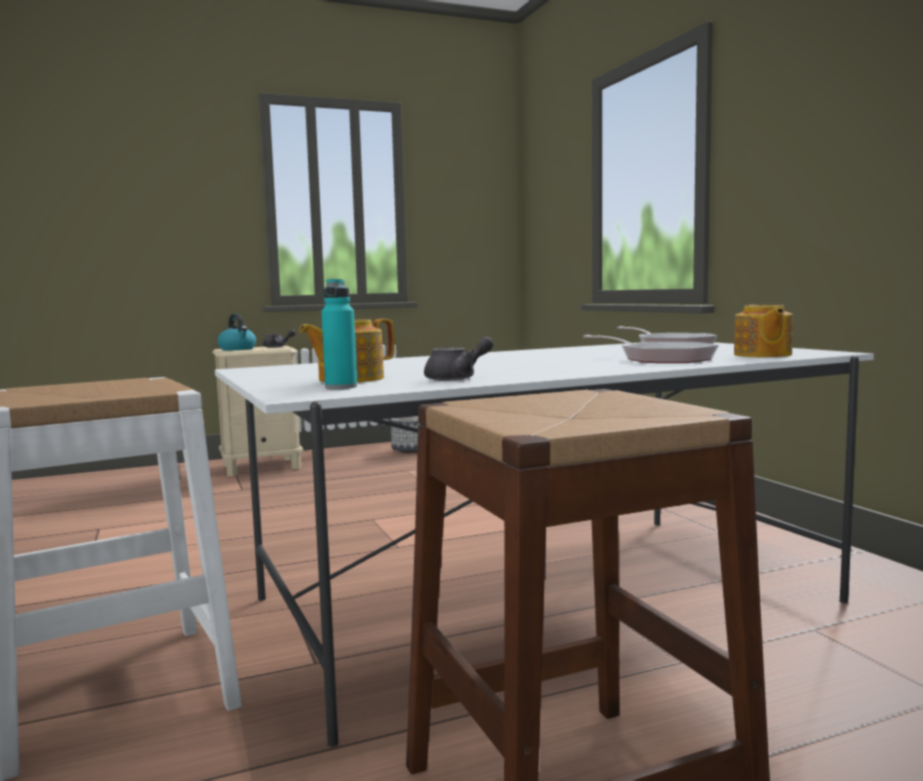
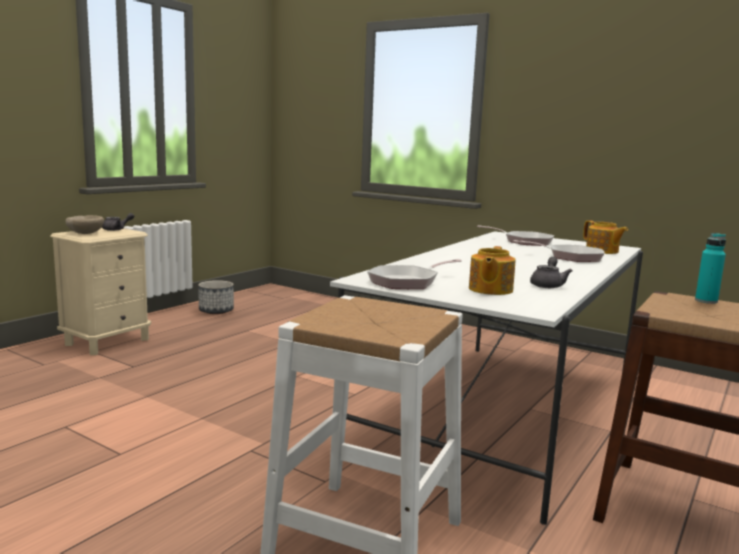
camera: 35 degrees left, 5 degrees up
kettle [217,314,256,350] -> beige bowl [66,215,104,234]
turquoise bottle [321,279,357,389] -> turquoise bottle moved to [695,233,726,304]
none -> frying pan [367,259,462,289]

